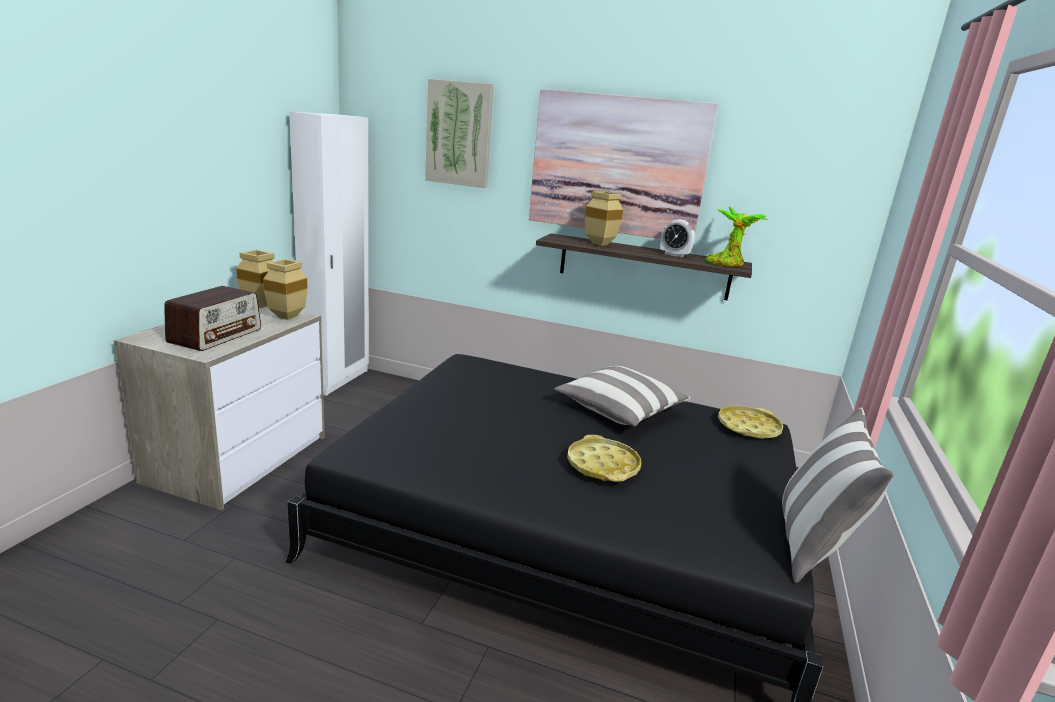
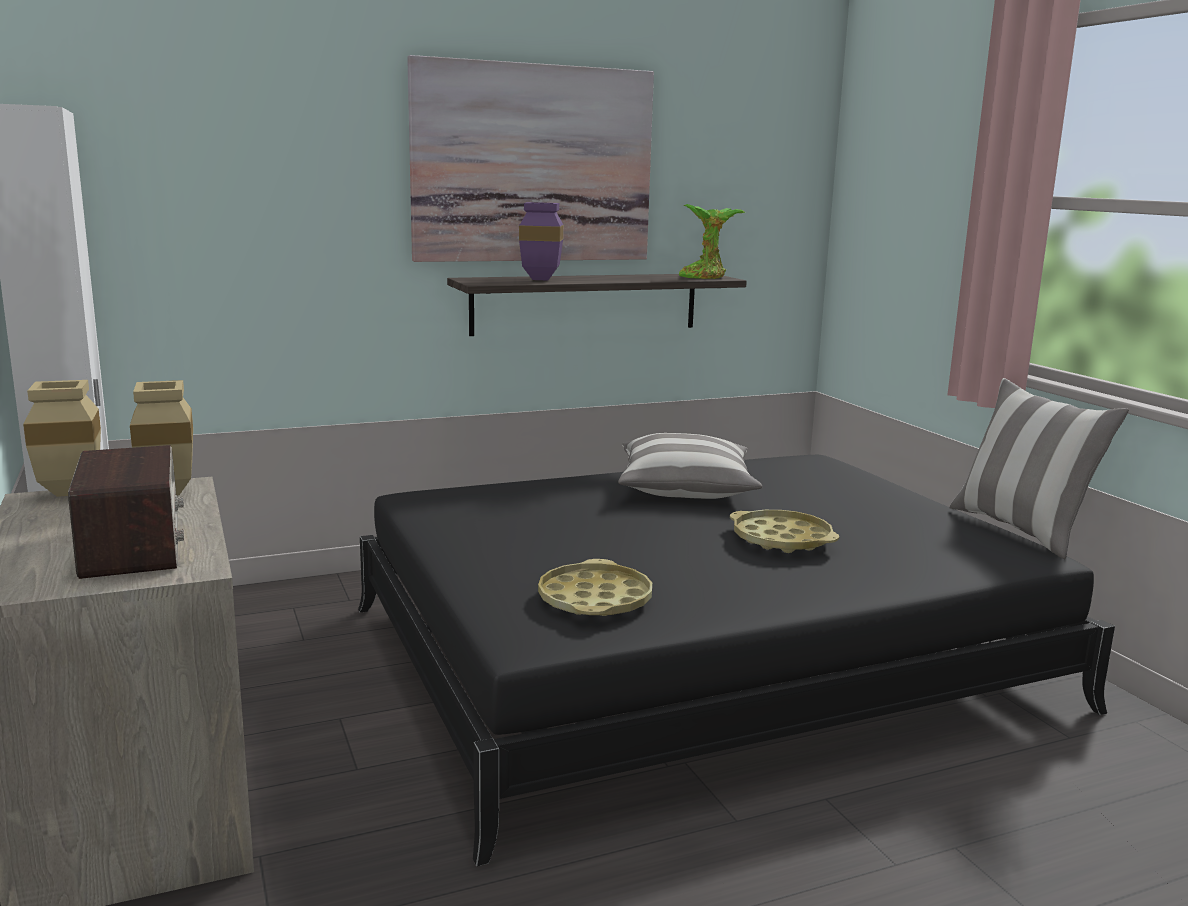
camera: 40 degrees left, 5 degrees down
picture [425,79,494,188] -> none
beige vase [585,191,623,246] -> purple vase [519,202,563,281]
alarm clock [660,219,695,257] -> none
yellow tray [718,406,783,439] -> yellow tray moved to [538,559,652,616]

